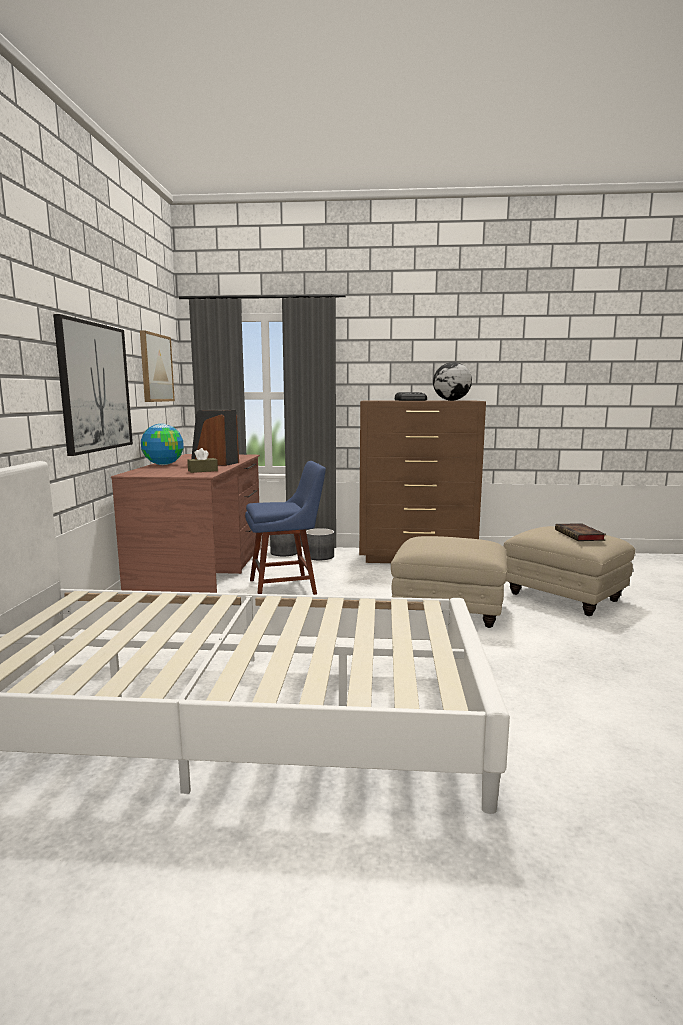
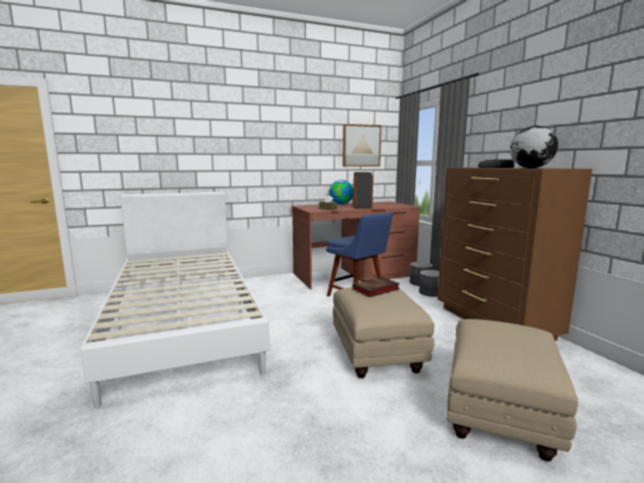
camera: 65 degrees right, 0 degrees up
picture [53,314,133,456] -> none
book [555,523,606,541] -> book moved to [352,277,400,297]

